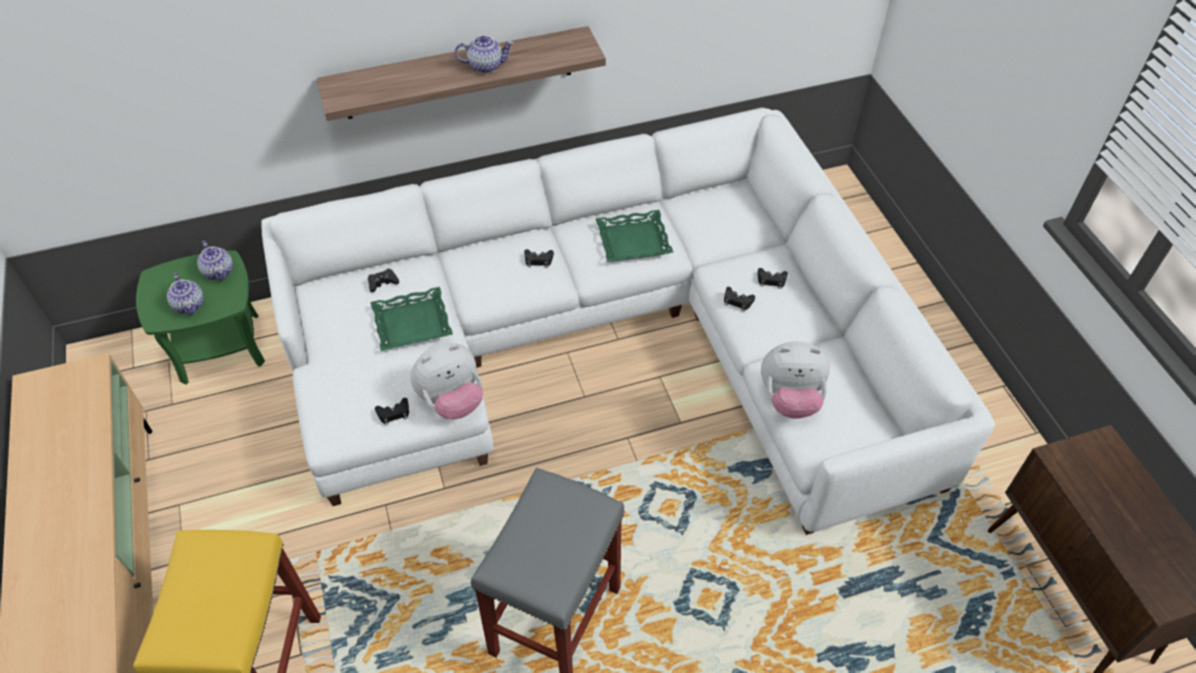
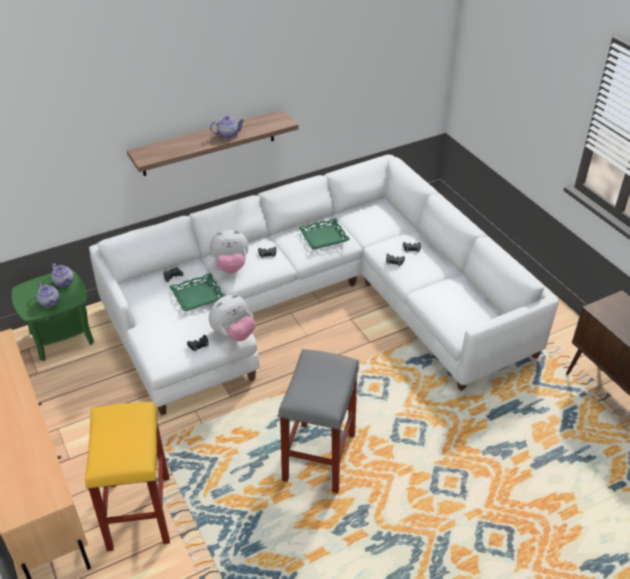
camera: 10 degrees left, 10 degrees down
plush toy [761,341,830,419] -> plush toy moved to [210,230,248,273]

